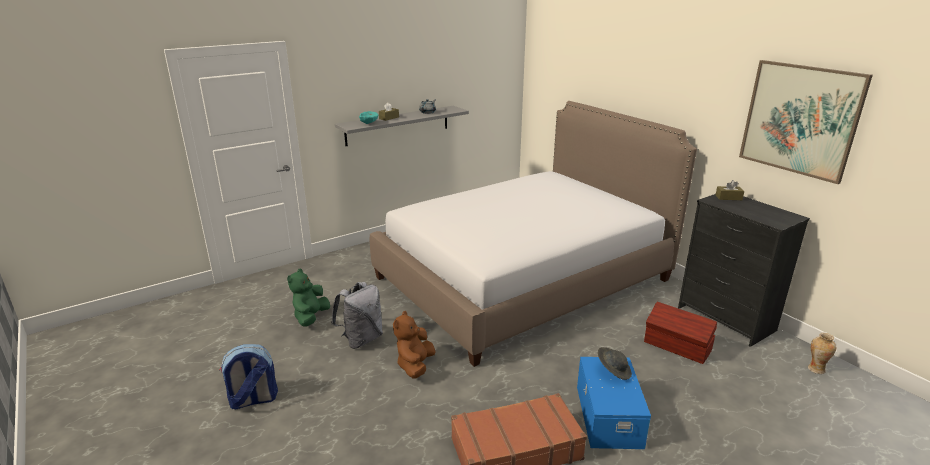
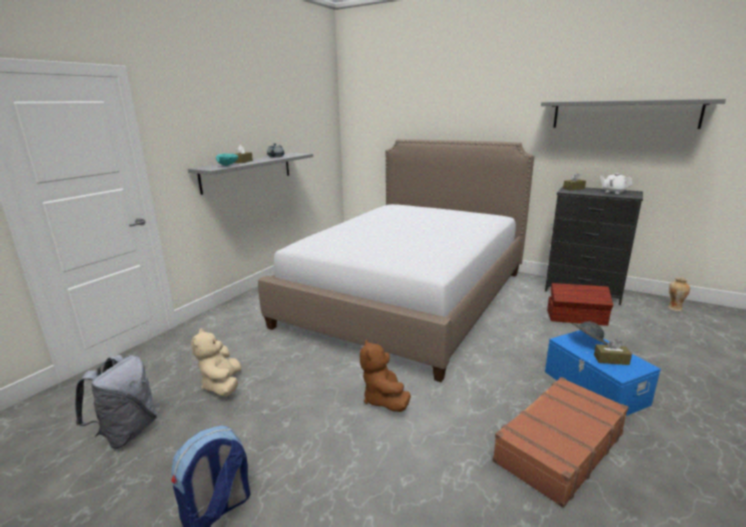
camera: 25 degrees left, 5 degrees down
green plush toy [287,268,330,327] -> beige plush toy [191,328,241,397]
grey backpack [331,282,383,349] -> grey backpack moved to [75,355,157,449]
picture [739,60,873,184] -> grey shelf [541,99,726,129]
none -> brown tissue box [594,339,632,365]
none -> white teapot [600,173,632,194]

